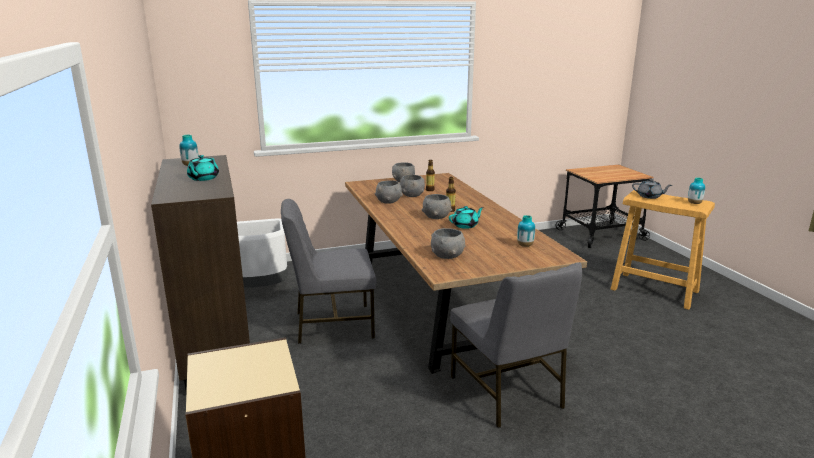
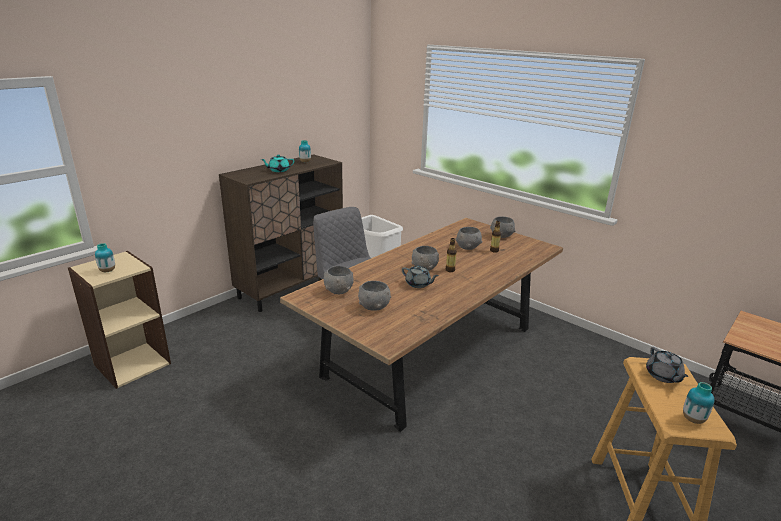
camera: 60 degrees right, 5 degrees up
grey bowl [375,180,403,204] -> grey bowl moved to [358,281,391,311]
turquoise teapot [449,206,484,229] -> grey teapot [402,266,439,288]
grey chair [450,262,582,428] -> none
vase [517,215,535,247] -> vase moved to [95,243,115,272]

